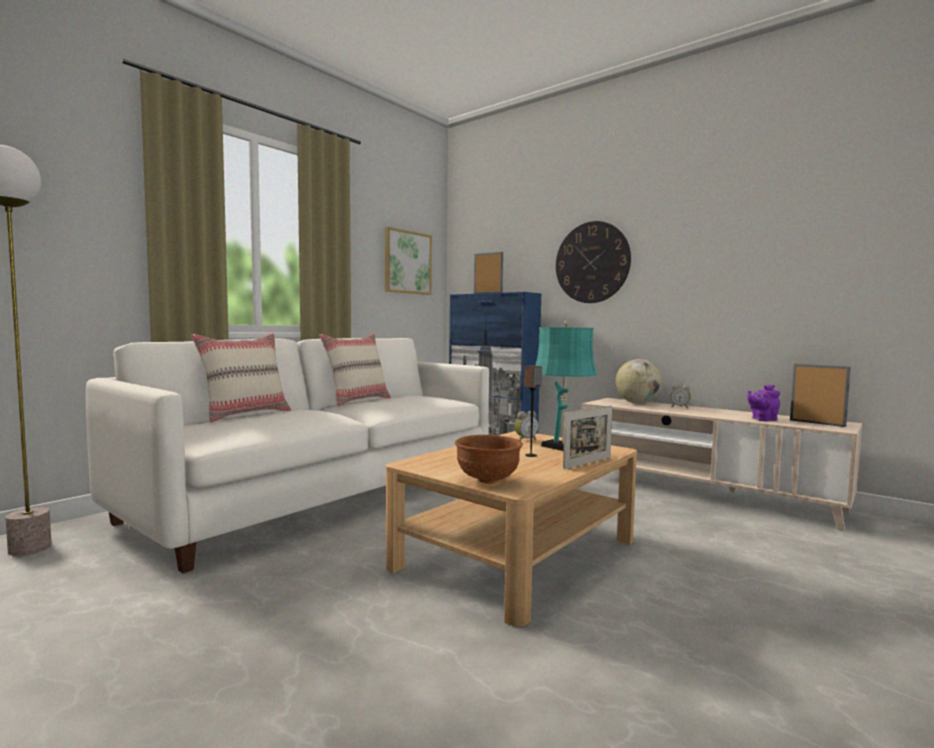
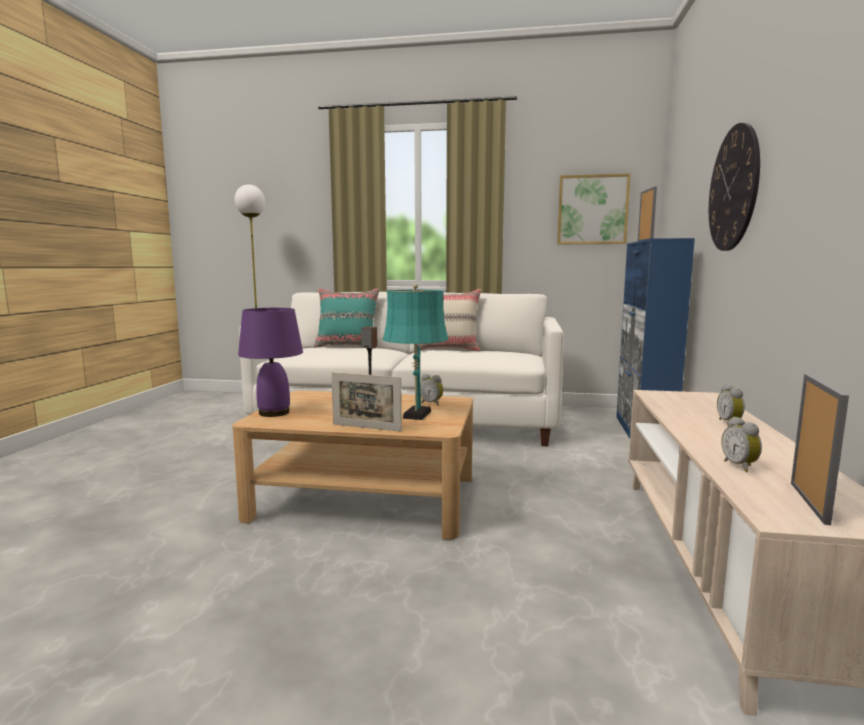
camera: 60 degrees right, 5 degrees up
beige pillow [191,333,291,422] -> turquoise pillow [314,288,380,348]
brown bowl [455,435,523,484] -> purple table lamp [238,308,303,417]
globe [615,359,662,404] -> none
purple teapot [747,384,780,421] -> alarm clock [722,416,762,472]

